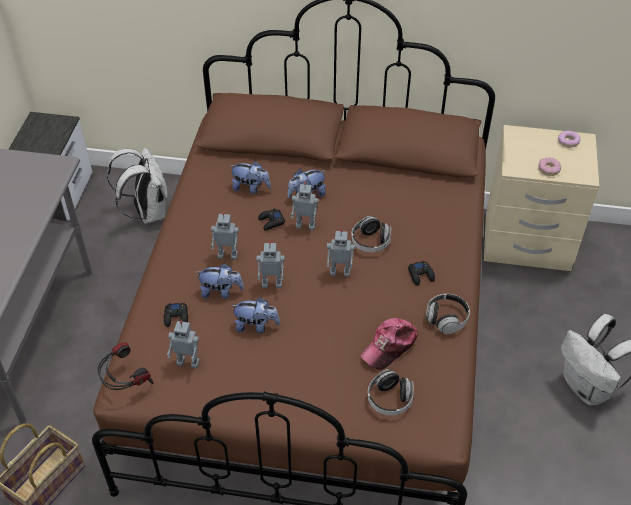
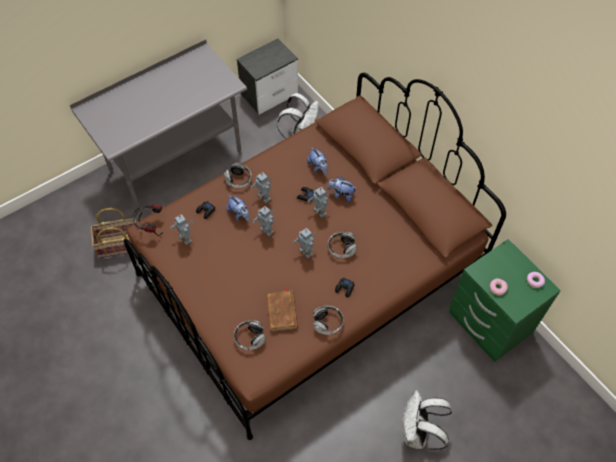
camera: 45 degrees right, 10 degrees up
plush toy [231,297,280,333] -> none
cap [360,318,418,370] -> brown book [267,288,298,332]
beige nightstand [484,125,599,271] -> green nightstand [449,239,561,362]
none -> headphones [224,163,252,188]

